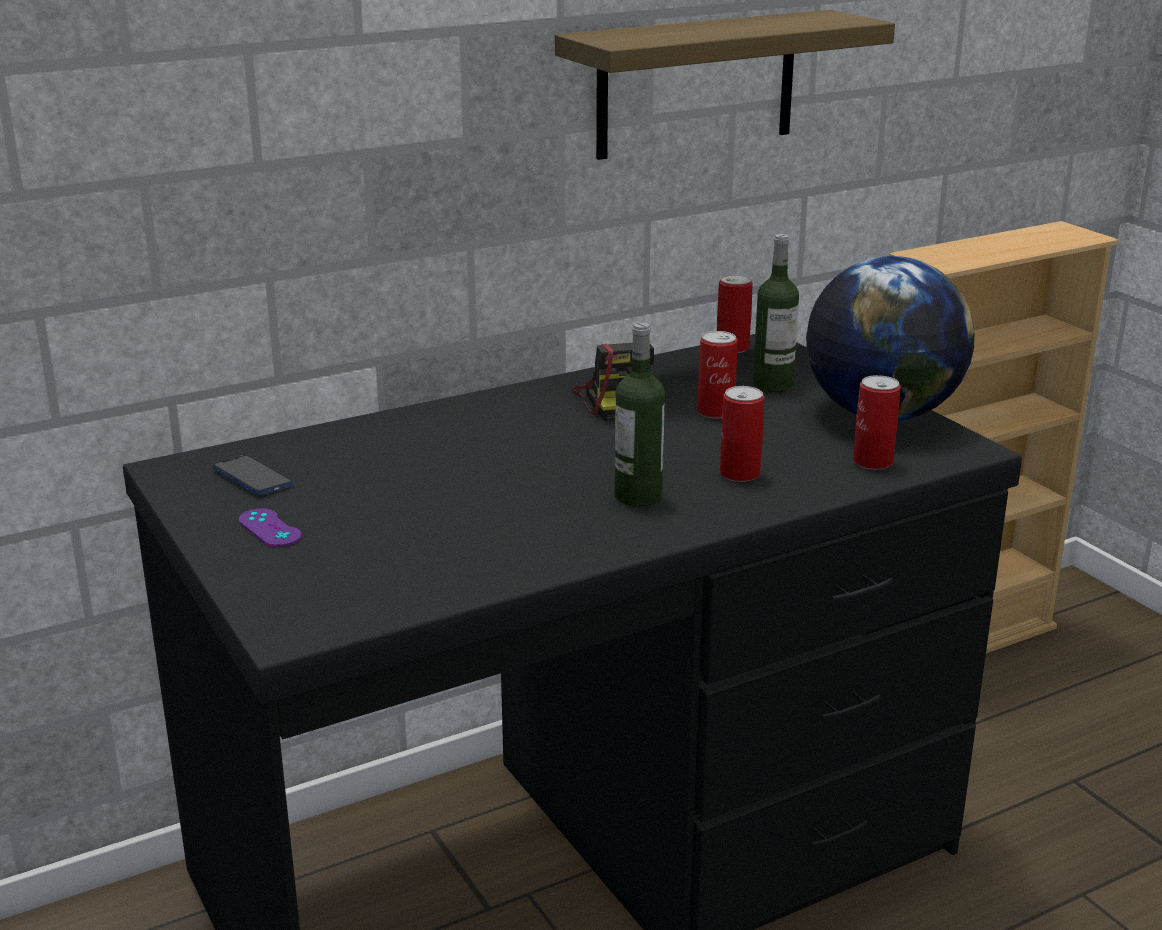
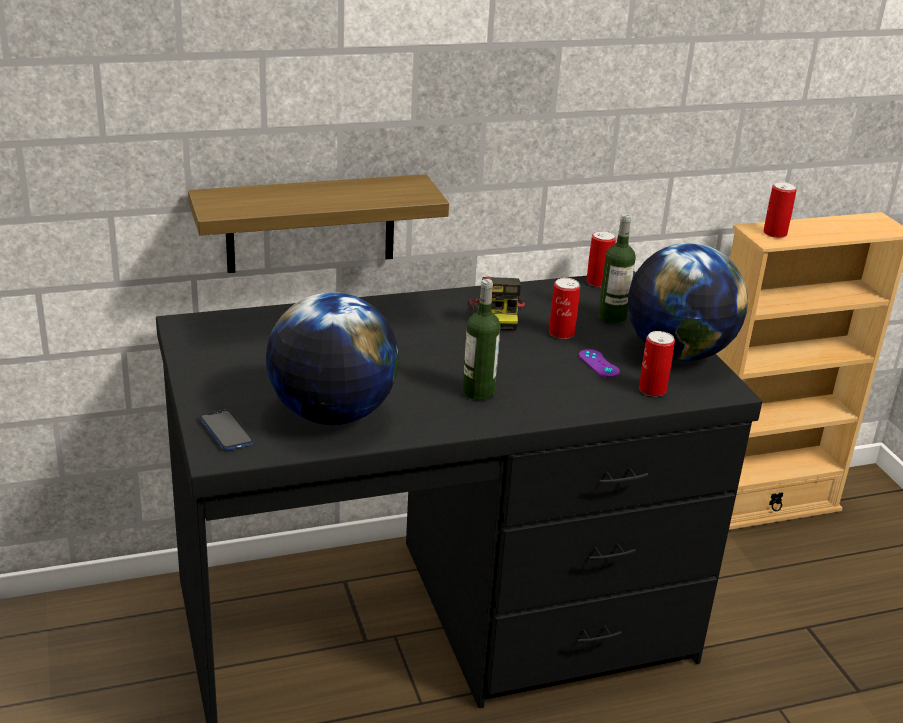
camera: 10 degrees right, 5 degrees up
phone [213,455,293,495] -> phone moved to [200,410,253,450]
purple game controller [239,508,302,547] -> purple game controller moved to [579,349,620,378]
shelf [555,10,895,160] -> shelf moved to [188,174,449,273]
can [720,386,764,482] -> can moved to [763,182,797,238]
none -> globe [266,292,399,425]

